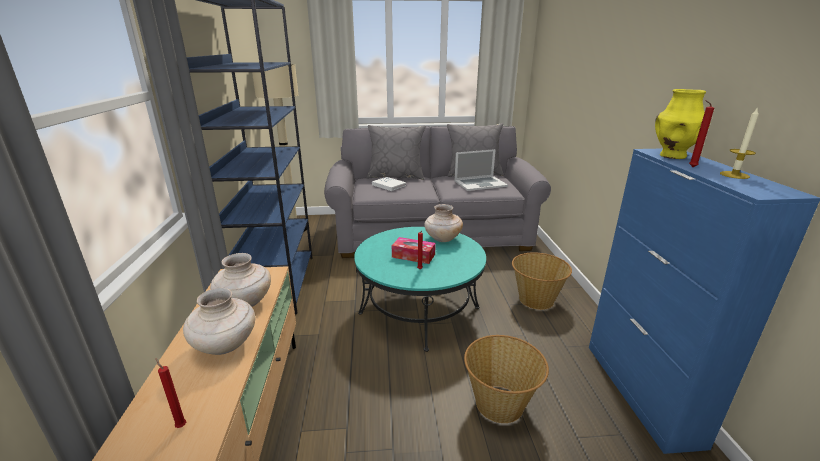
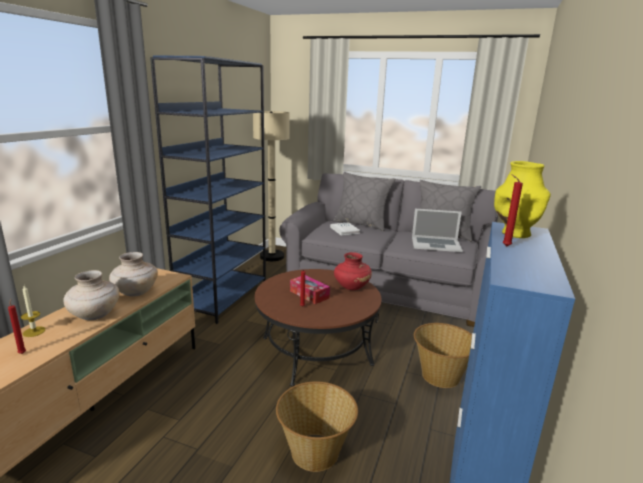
camera: 25 degrees right, 5 degrees down
turquoise coffee table [354,227,486,352] -> brown coffee table [255,269,381,386]
beige vase [424,204,463,242] -> red vase [334,252,372,290]
candle [720,107,759,179] -> candle moved to [21,286,45,337]

